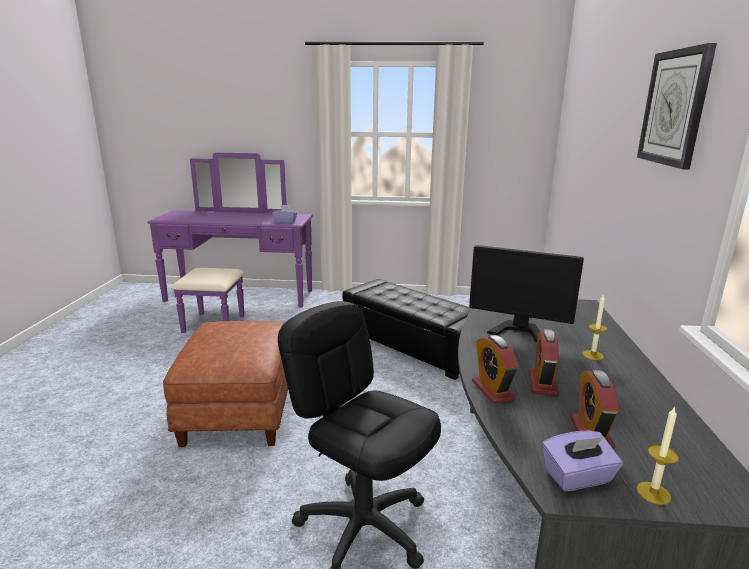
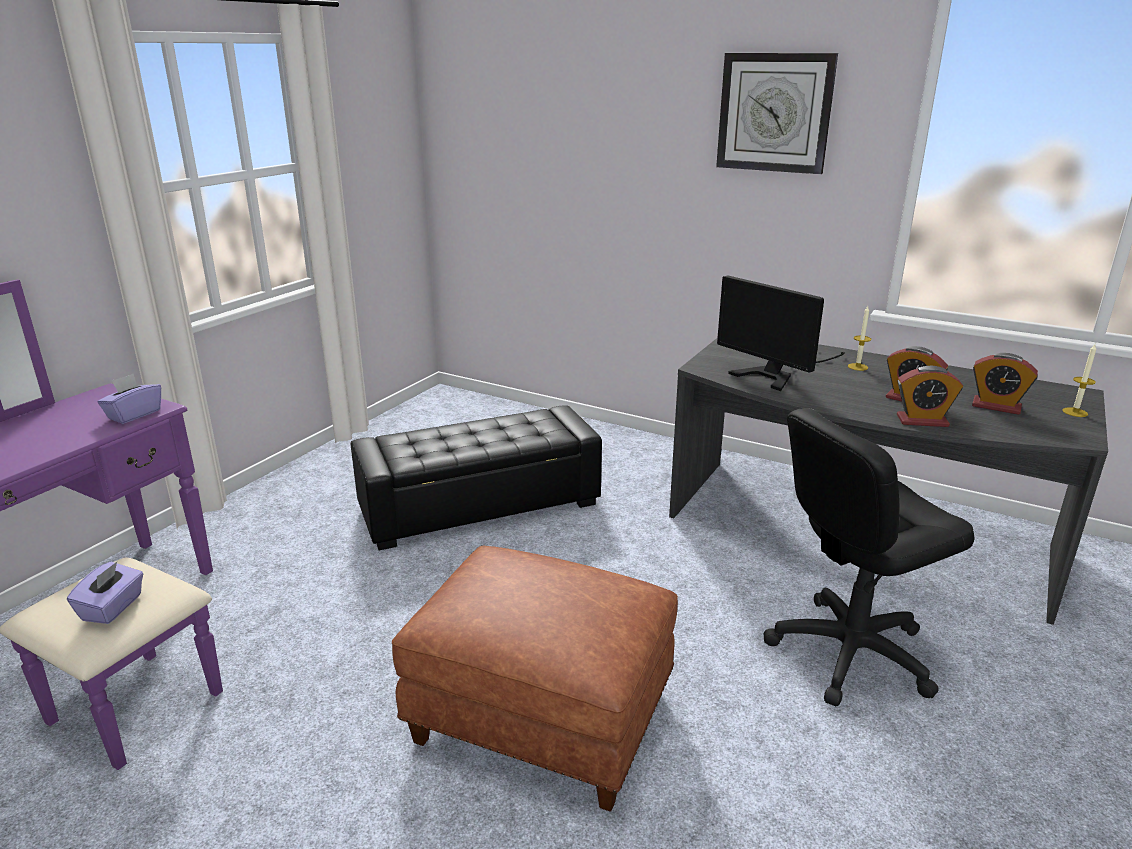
camera: 65 degrees left, 5 degrees up
monitor [469,245,584,342] -> monitor turned 90 degrees clockwise [717,275,845,391]
purple tissue box [542,430,623,491] -> purple tissue box moved to [67,562,143,624]

